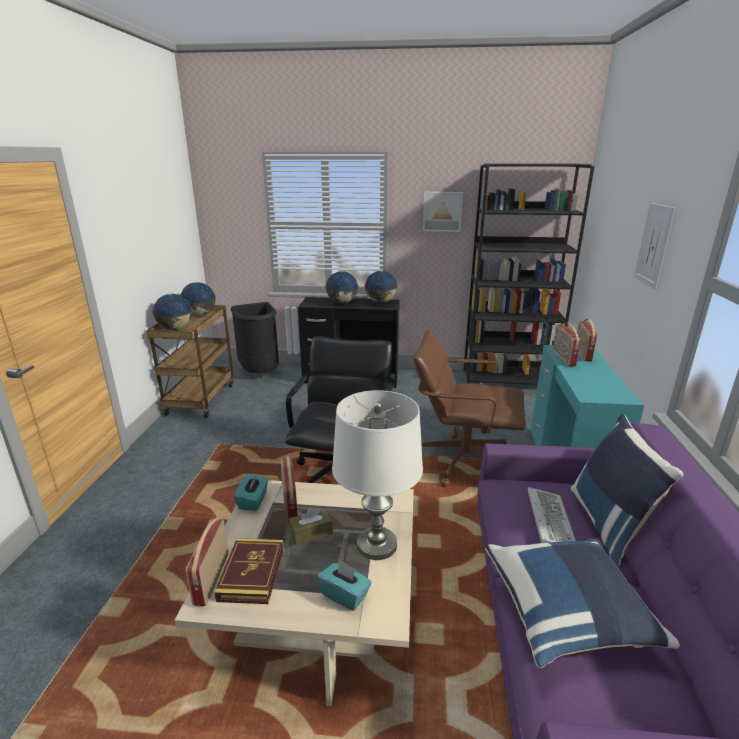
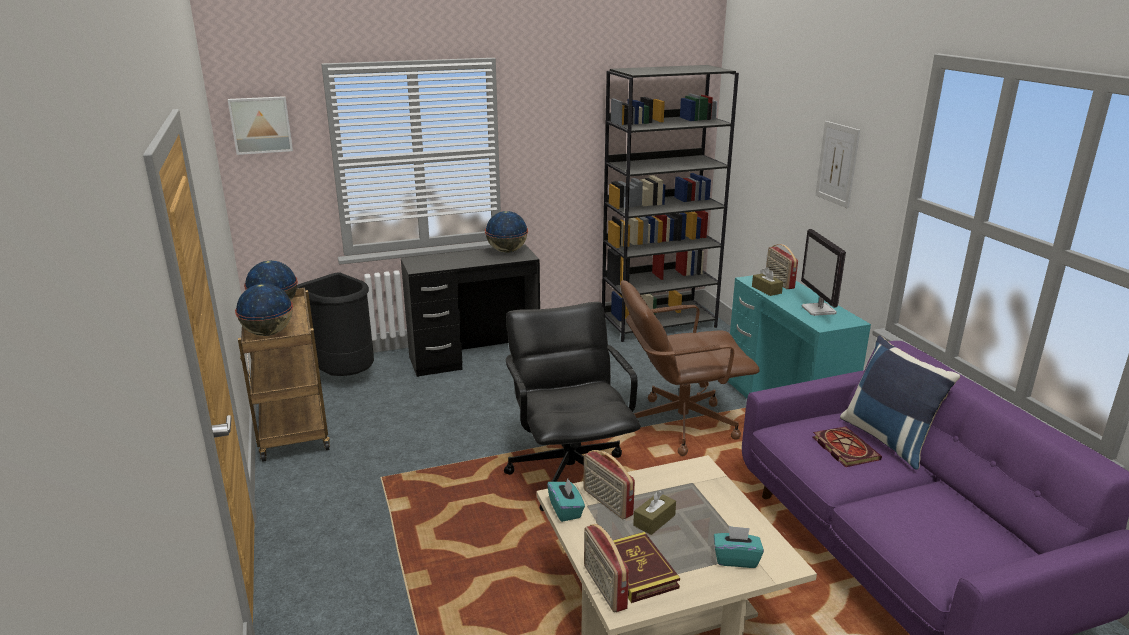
camera: 25 degrees left, 0 degrees up
globe [325,271,358,303] -> none
white table lamp [332,390,423,560] -> none
picture [423,192,463,232] -> picture moved to [228,96,293,155]
blue pillow [485,538,680,668] -> none
keyboard [528,487,576,543] -> book [813,426,882,467]
radio [553,323,581,366] -> brown tissue box [752,267,783,296]
none -> monitor [801,229,846,316]

